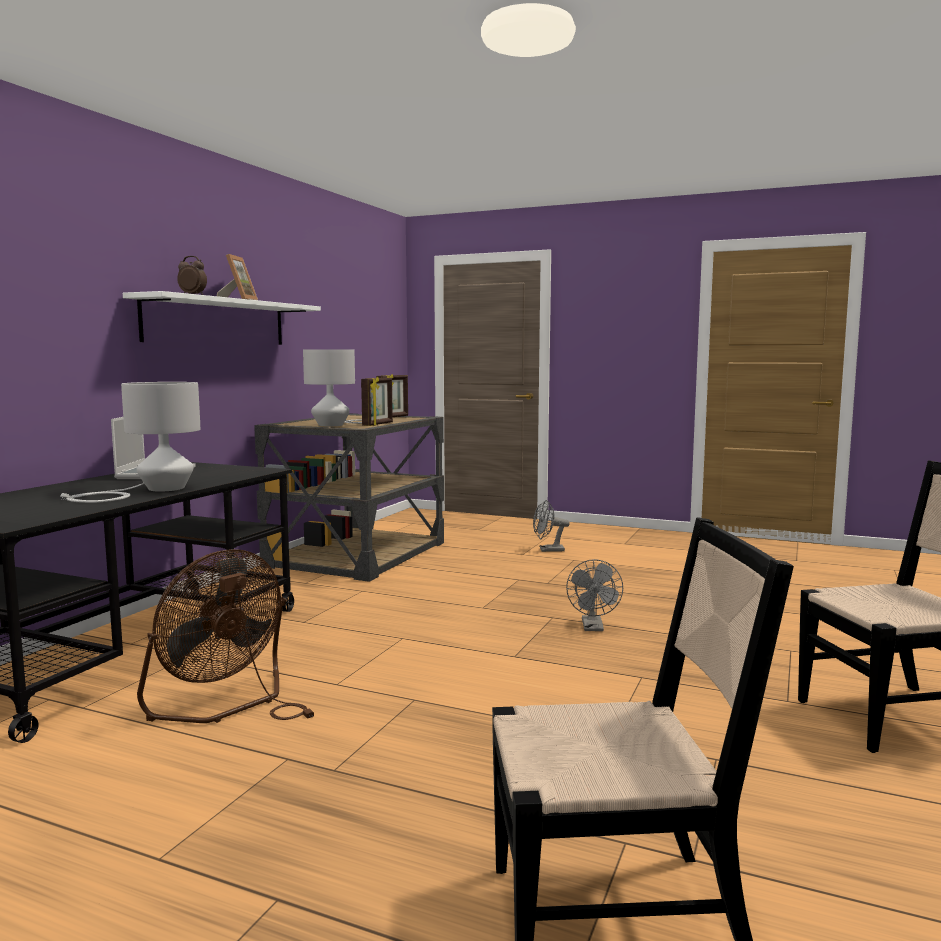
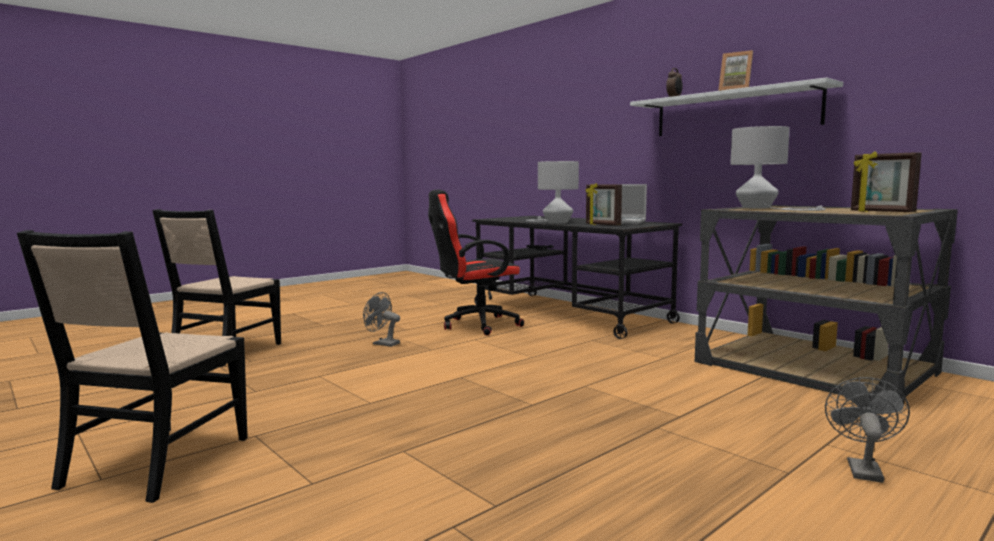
camera: 115 degrees right, 0 degrees up
brown fan [137,549,314,723] -> black office chair [428,190,524,335]
picture frame [361,377,393,426] -> picture frame moved to [586,183,622,225]
grey fan [566,559,623,631] -> grey fan moved to [363,292,400,347]

